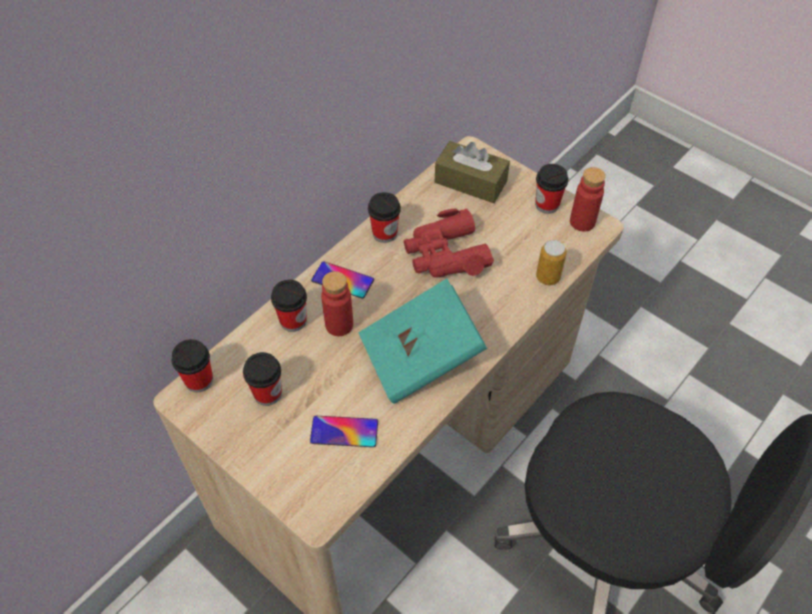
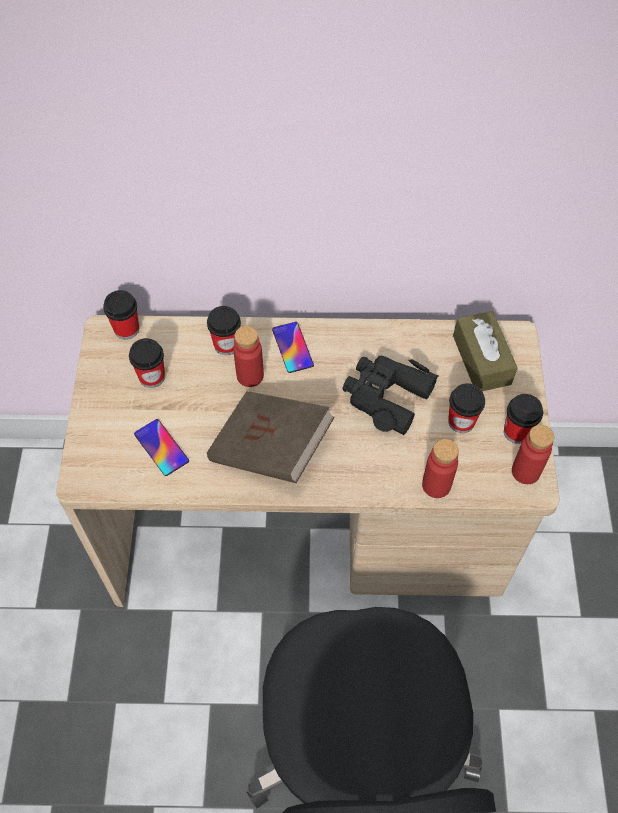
camera: 50 degrees right, 5 degrees up
turquoise book [358,278,487,404] -> brown book [207,391,335,483]
cup [368,192,401,243] -> cup moved to [448,383,485,433]
red binoculars [404,209,494,278] -> black binoculars [342,355,438,435]
can [536,240,567,285] -> red bottle [422,439,459,498]

